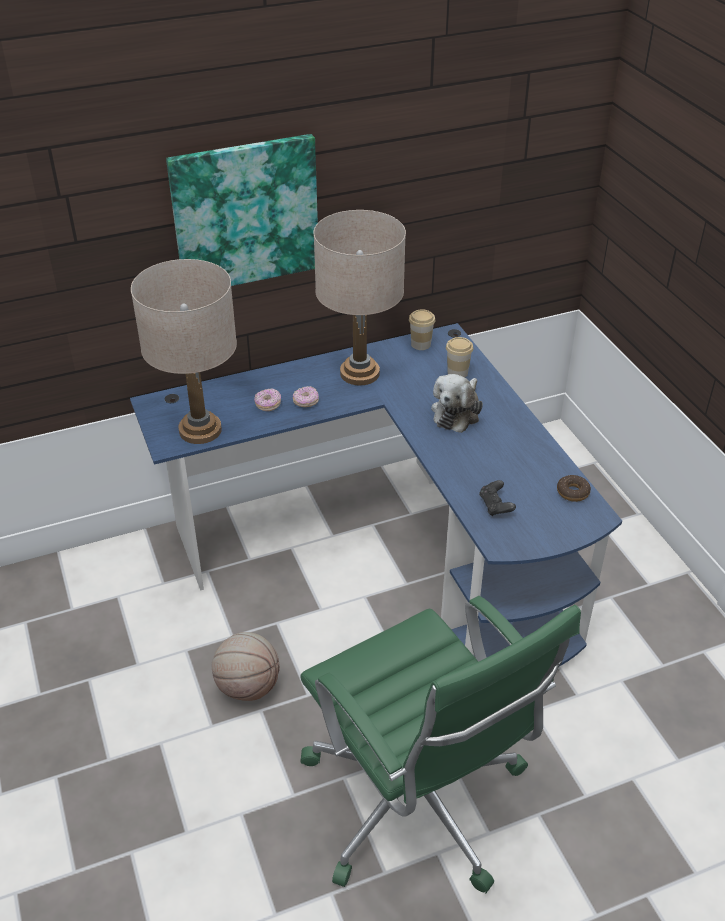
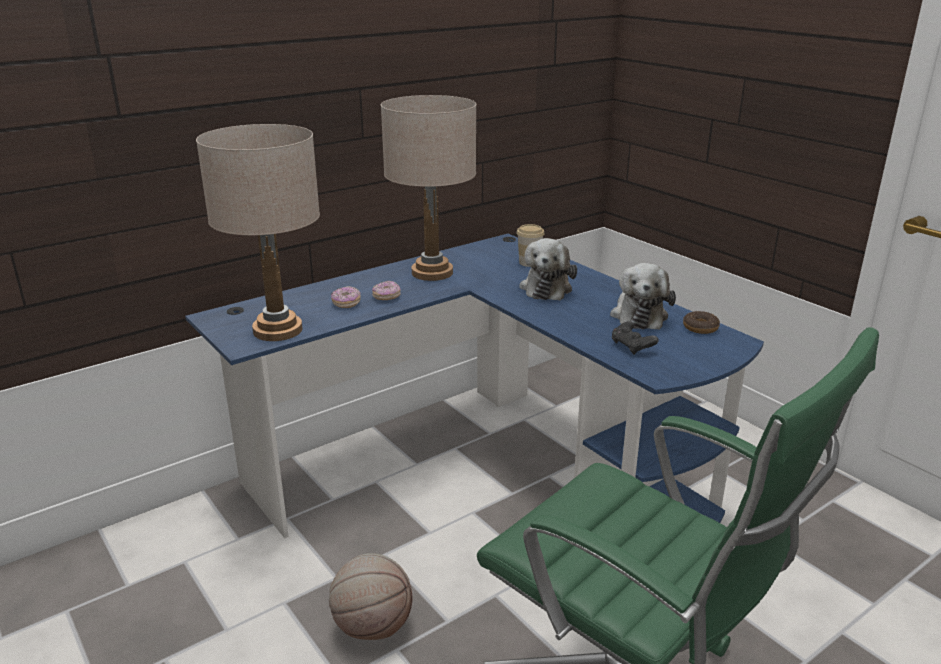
camera: 15 degrees left, 15 degrees down
picture [166,134,318,286] -> none
cup [409,309,435,350] -> none
none -> plush toy [610,263,676,330]

